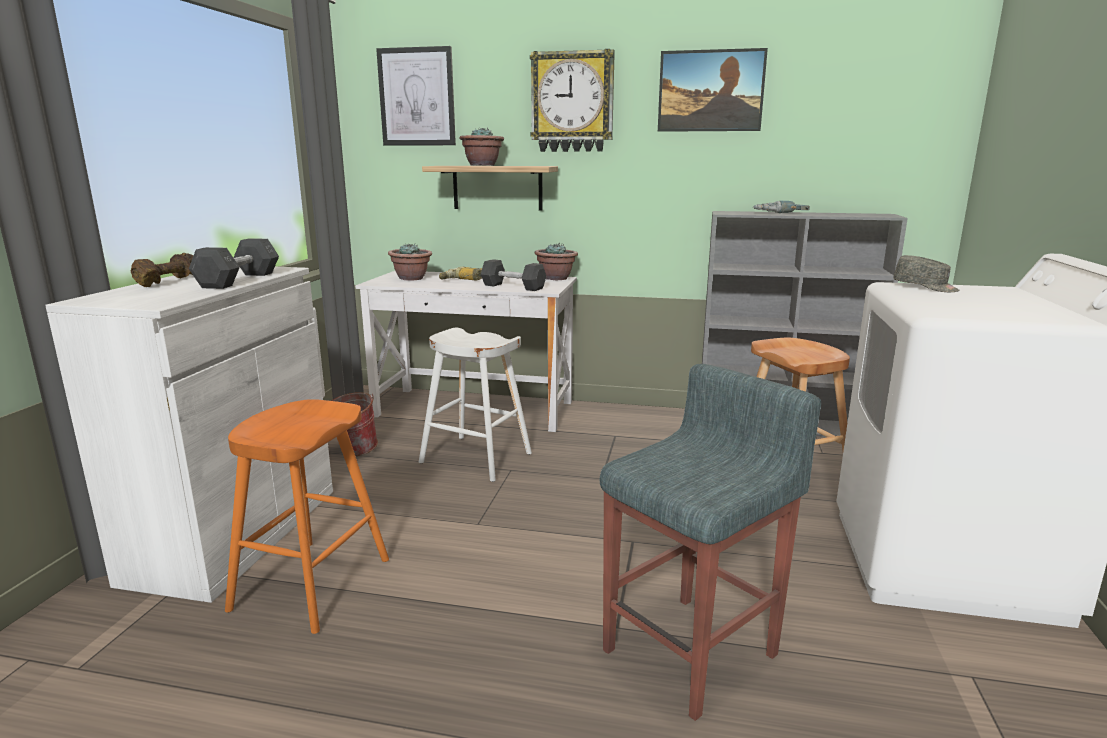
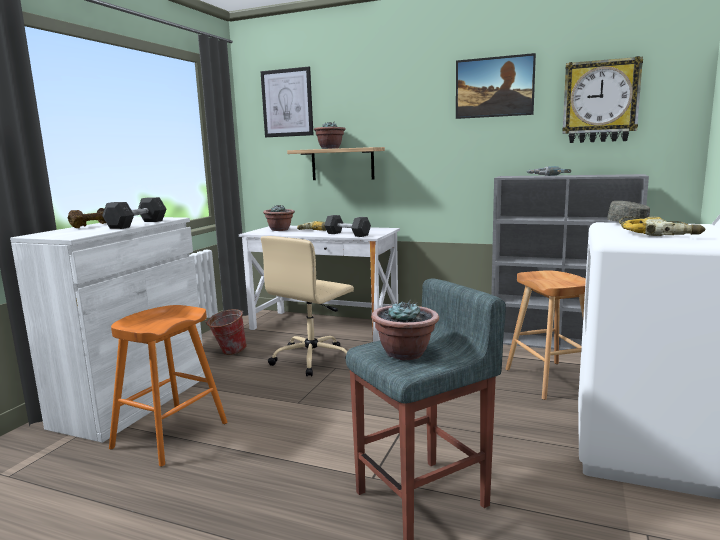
camera: 10 degrees right, 5 degrees down
white stool [419,328,532,482] -> beige office chair [261,236,354,377]
wall clock [530,49,615,152] -> wall clock moved to [562,56,643,143]
potted plant [535,243,578,280] -> potted plant moved to [371,301,439,360]
none -> power drill [619,217,705,236]

